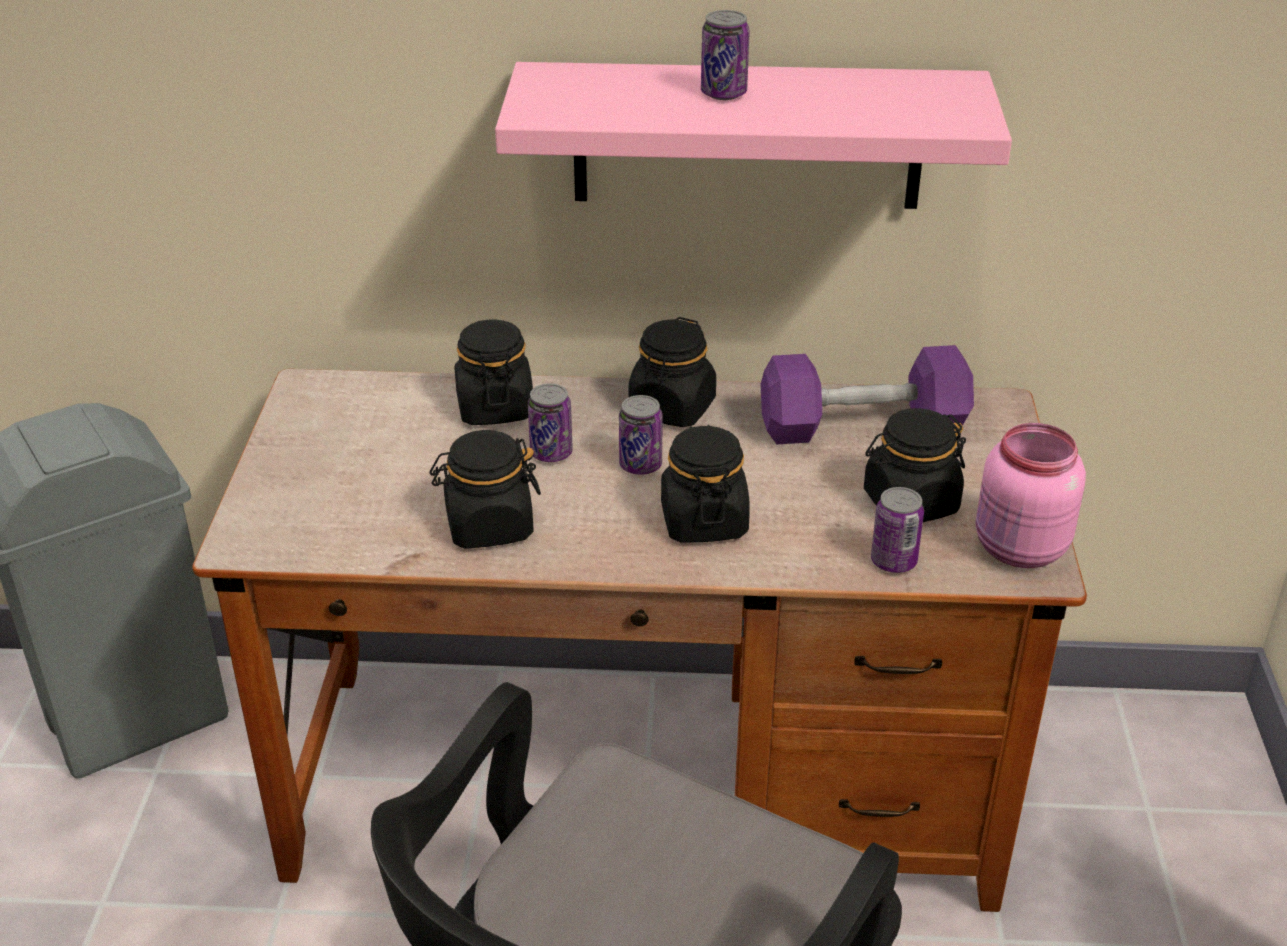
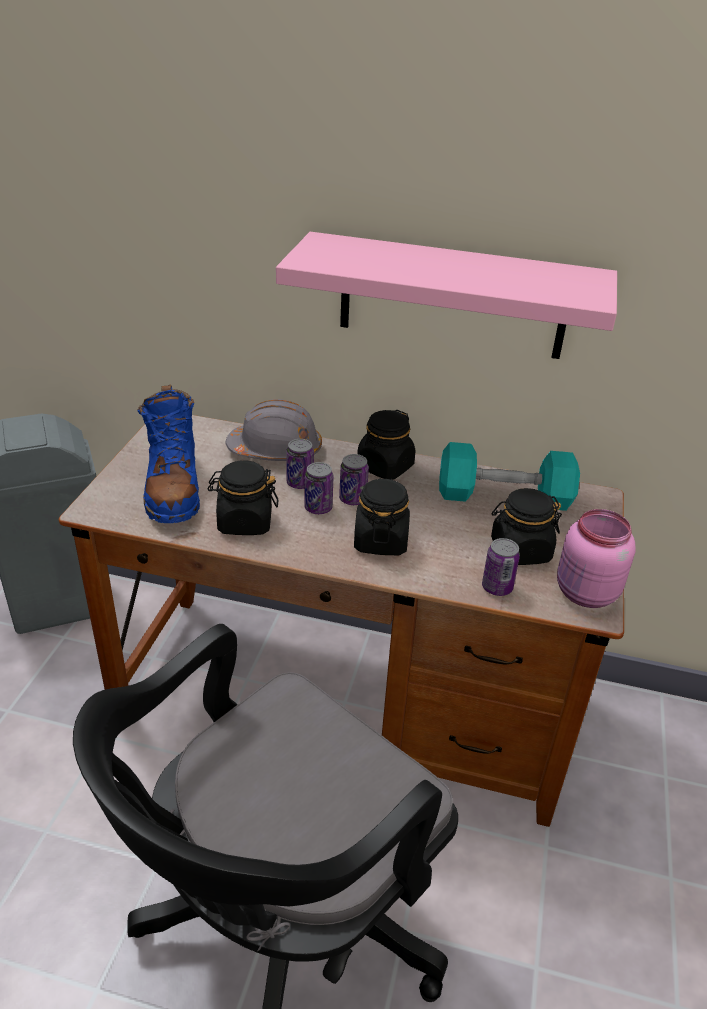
camera: 10 degrees right, 0 degrees up
black jar [454,319,533,425] -> grey hard hat [225,399,322,461]
can [701,10,750,100] -> can moved to [304,462,333,514]
purple dumbbell [761,345,974,444] -> turquoise dumbbell [439,442,580,511]
none -> blue boot [137,384,200,523]

